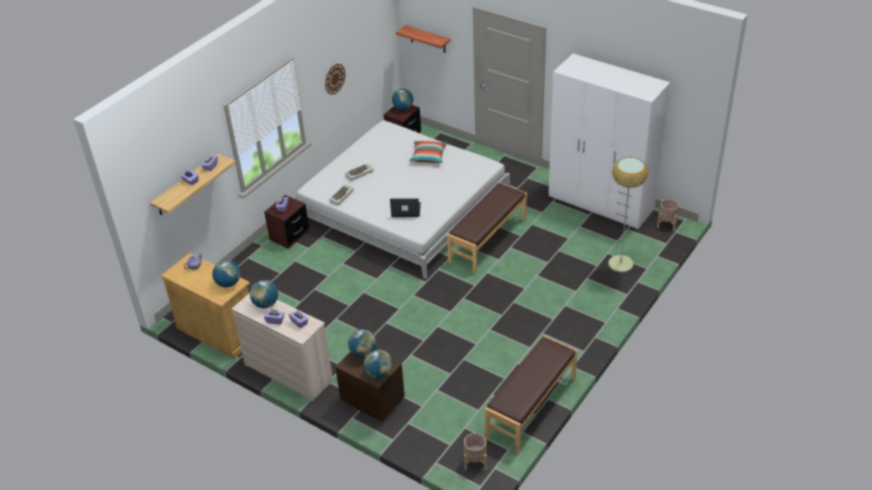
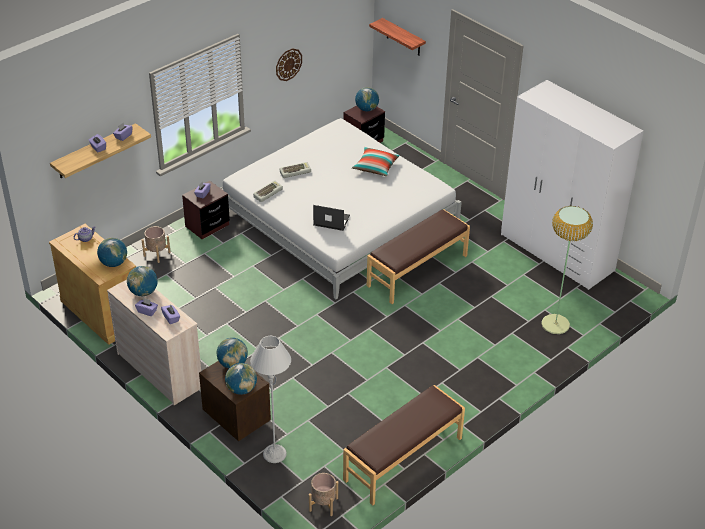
camera: 10 degrees right, 0 degrees up
beige planter [657,199,679,231] -> beige planter moved to [142,226,171,263]
none -> grey floor lamp [250,336,291,463]

